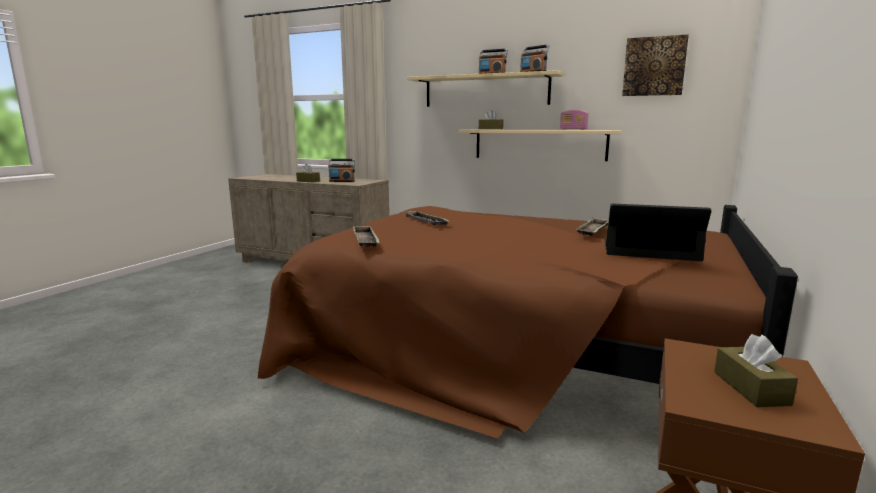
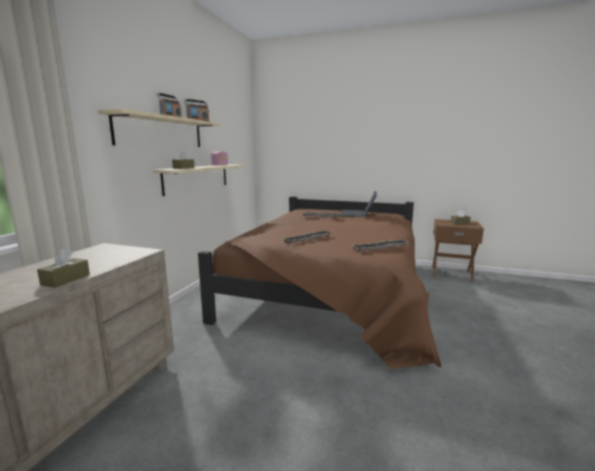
camera: 95 degrees left, 0 degrees up
radio [328,159,355,182] -> none
picture [622,34,689,96] -> none

